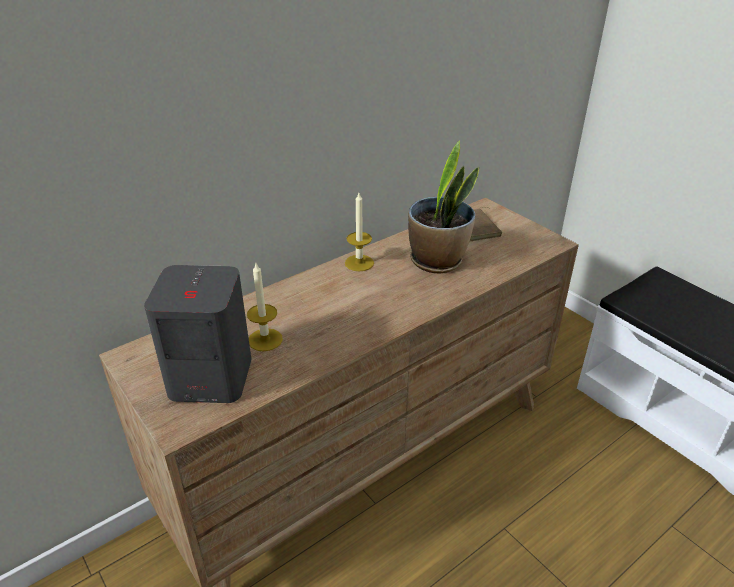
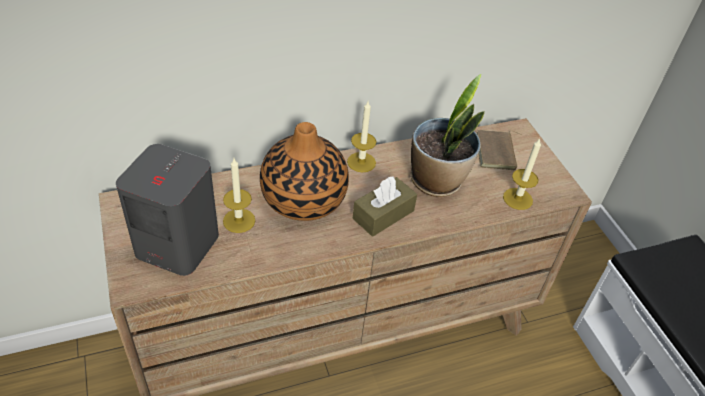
camera: 15 degrees right, 10 degrees up
none -> vase [260,122,349,221]
none -> brown tissue box [353,176,417,237]
none -> candle [503,138,541,210]

